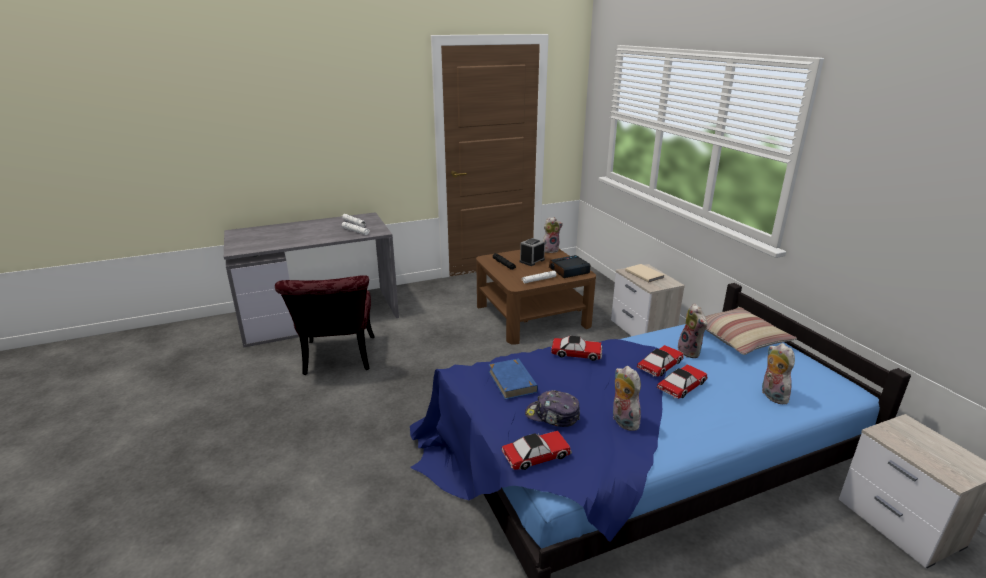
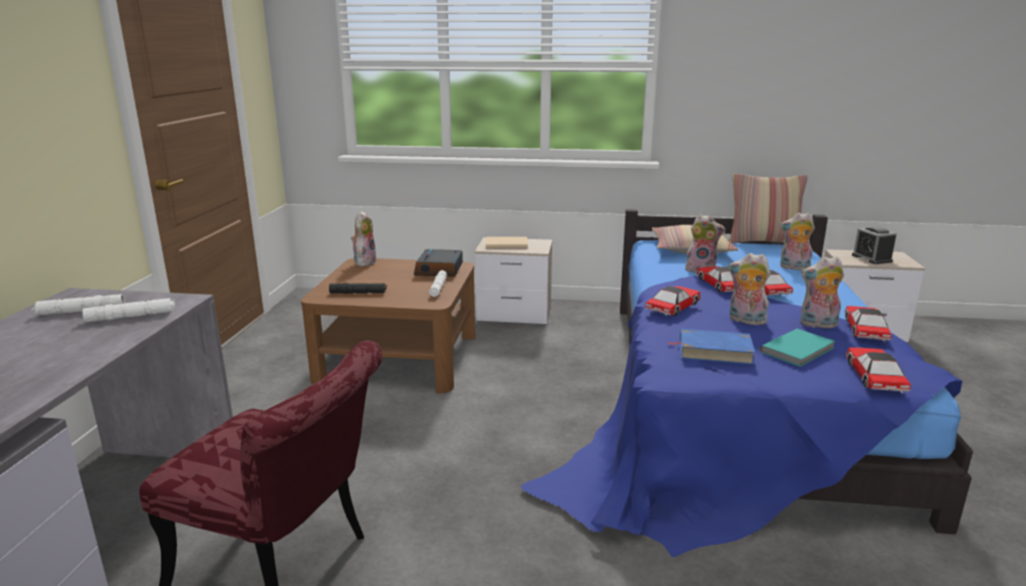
camera: 60 degrees left, 5 degrees down
alarm clock [519,238,545,266] -> alarm clock moved to [852,227,897,264]
cap [525,391,580,427] -> turquoise book [760,329,836,367]
none -> plush toy [728,253,771,325]
none -> pillow [729,174,808,243]
none -> toy car [845,306,892,342]

